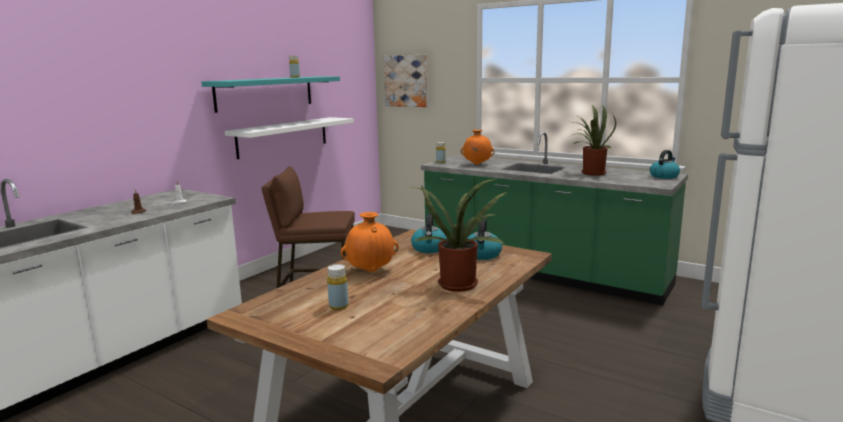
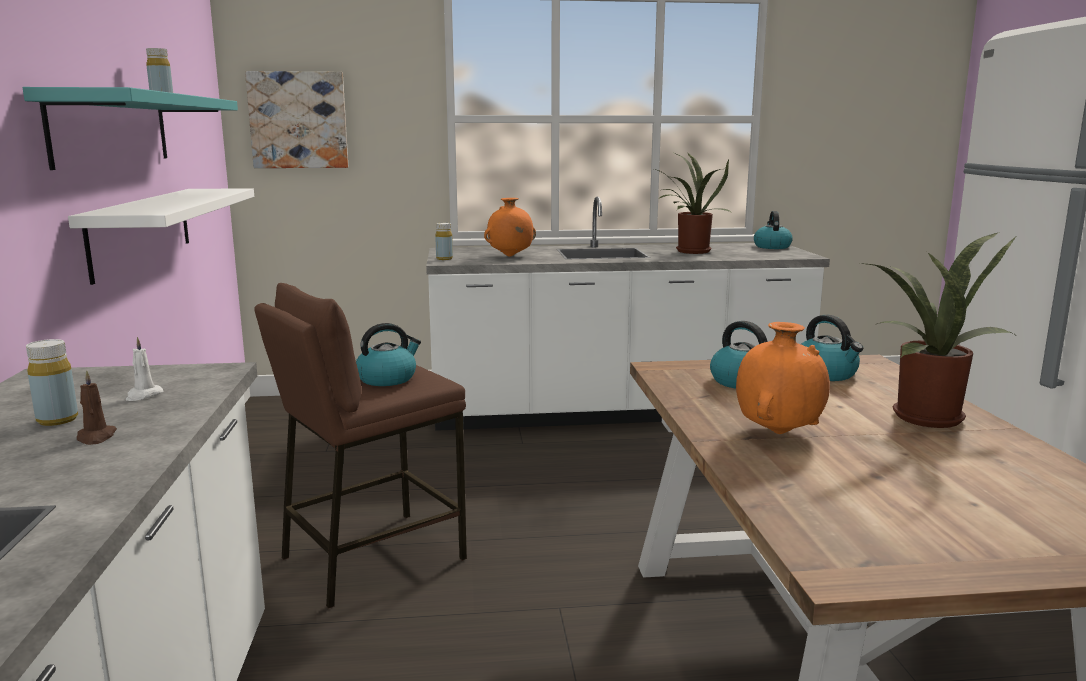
camera: 40 degrees left, 0 degrees up
yellow bottle [327,264,348,310] -> yellow bottle moved to [26,339,78,426]
green counter [421,131,688,305] -> white counter [426,196,830,431]
none -> kettle [356,323,421,386]

